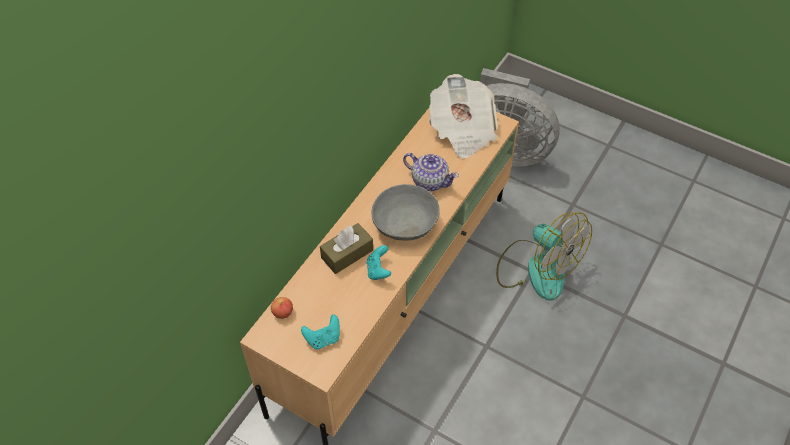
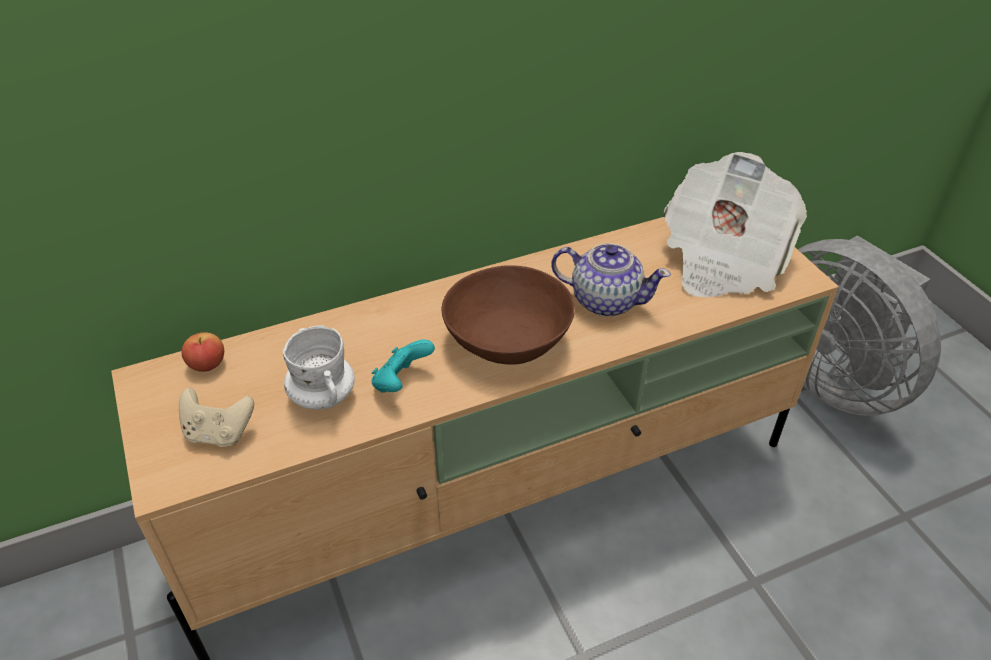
camera: 35 degrees right, 10 degrees down
turquoise game controller [301,314,340,349] -> beige game controller [179,387,254,447]
brown tissue box [320,223,373,274] -> none
grey bowl [371,184,440,240] -> brown bowl [442,265,575,365]
teapot [403,153,459,191] -> teapot turned 45 degrees counterclockwise [551,243,671,316]
fan [496,212,592,301] -> none
none -> white mug [283,326,355,410]

